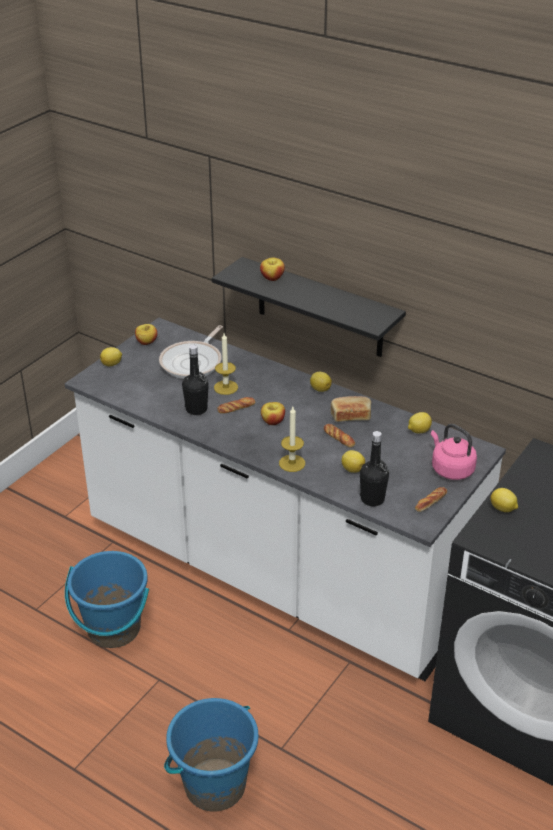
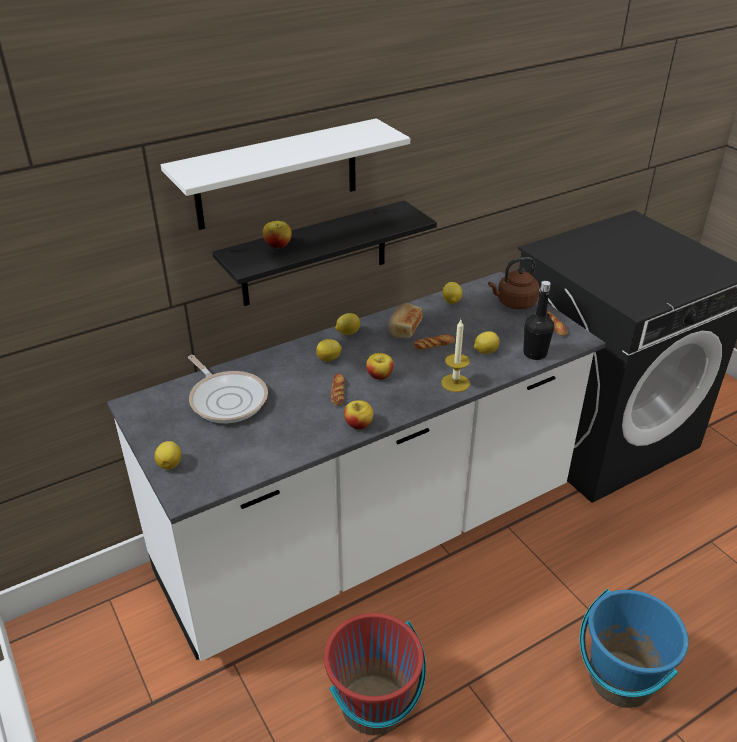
camera: 65 degrees left, 0 degrees up
blue bucket [65,551,149,648] -> red bucket [324,613,426,735]
apple [135,324,157,345] -> apple moved to [344,400,374,430]
black bottle [182,345,209,415] -> none
candle [214,333,238,395] -> none
pink kettle [431,424,477,480] -> brown kettle [488,257,540,309]
lemon [490,488,518,512] -> lemon moved to [316,339,342,361]
none -> white shelf [161,118,410,230]

